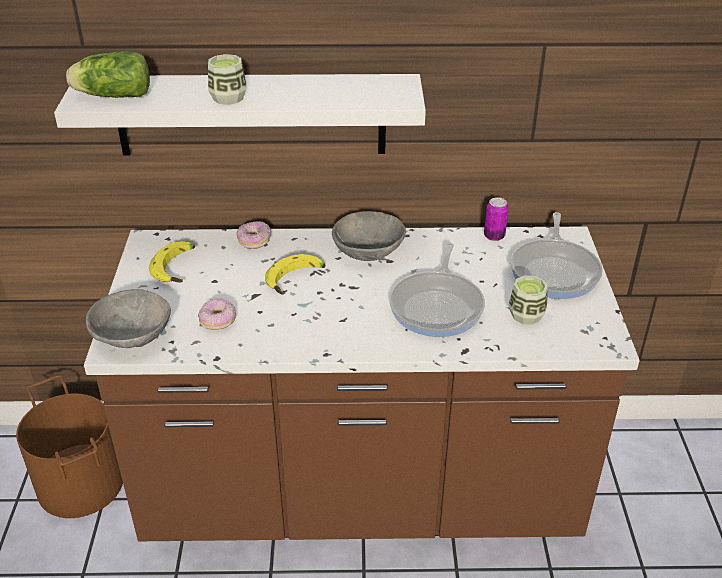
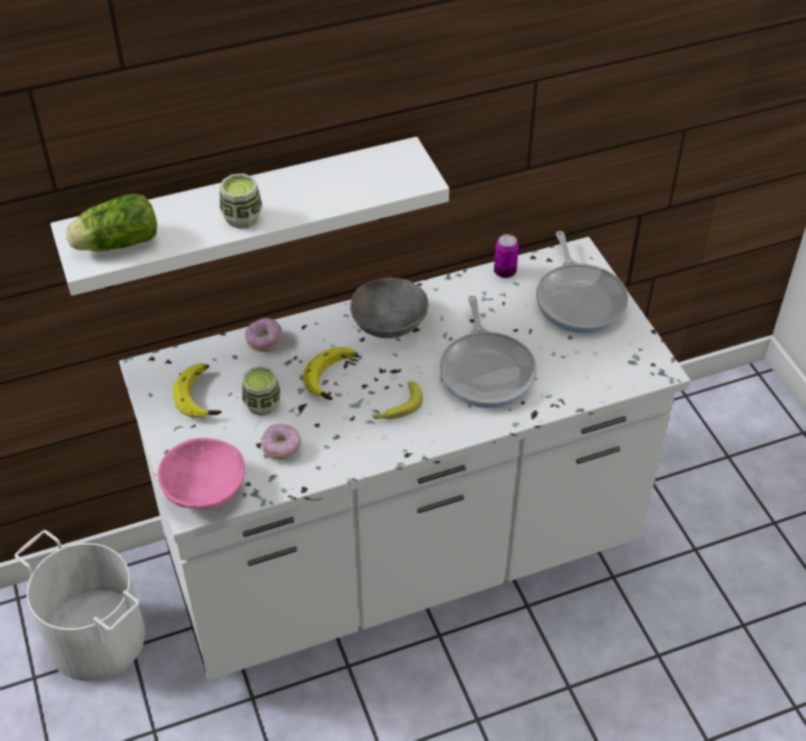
camera: 20 degrees left, 10 degrees up
brown bucket [16,375,123,518] -> white bucket [15,530,145,682]
brown counter [84,226,640,541] -> white counter [119,237,691,680]
grey bowl [86,289,171,348] -> pink bowl [158,438,245,509]
cup [508,275,548,325] -> cup moved to [242,366,281,416]
none -> banana [373,381,423,419]

